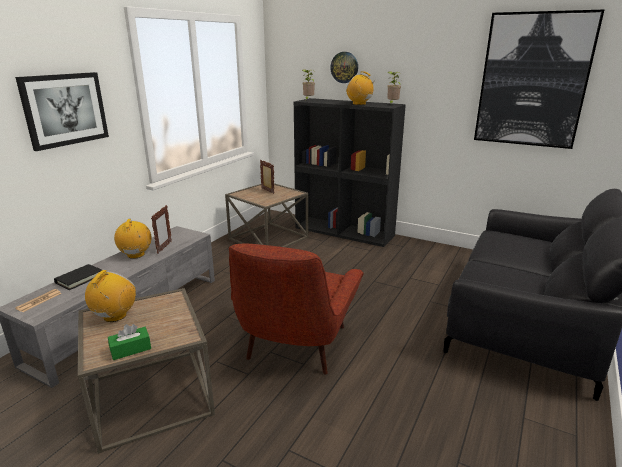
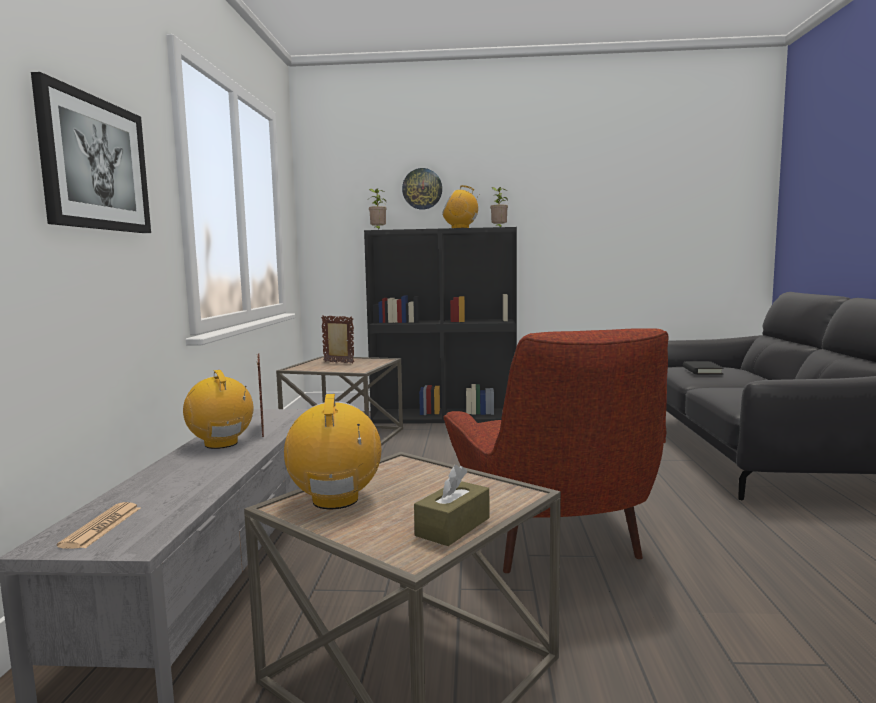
camera: 25 degrees left, 15 degrees down
black book [54,264,102,290] -> black book moved to [683,361,724,375]
green tissue box [108,324,151,360] -> brown tissue box [414,465,490,546]
picture [474,9,605,149] -> none

